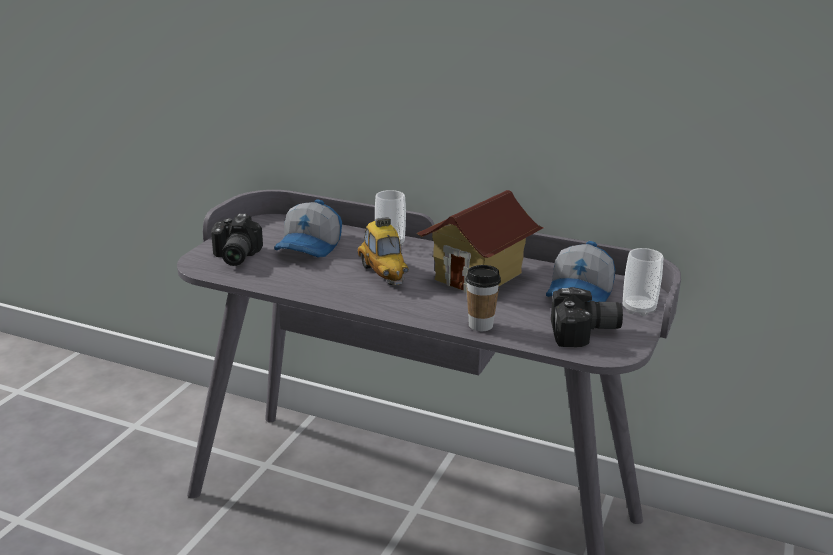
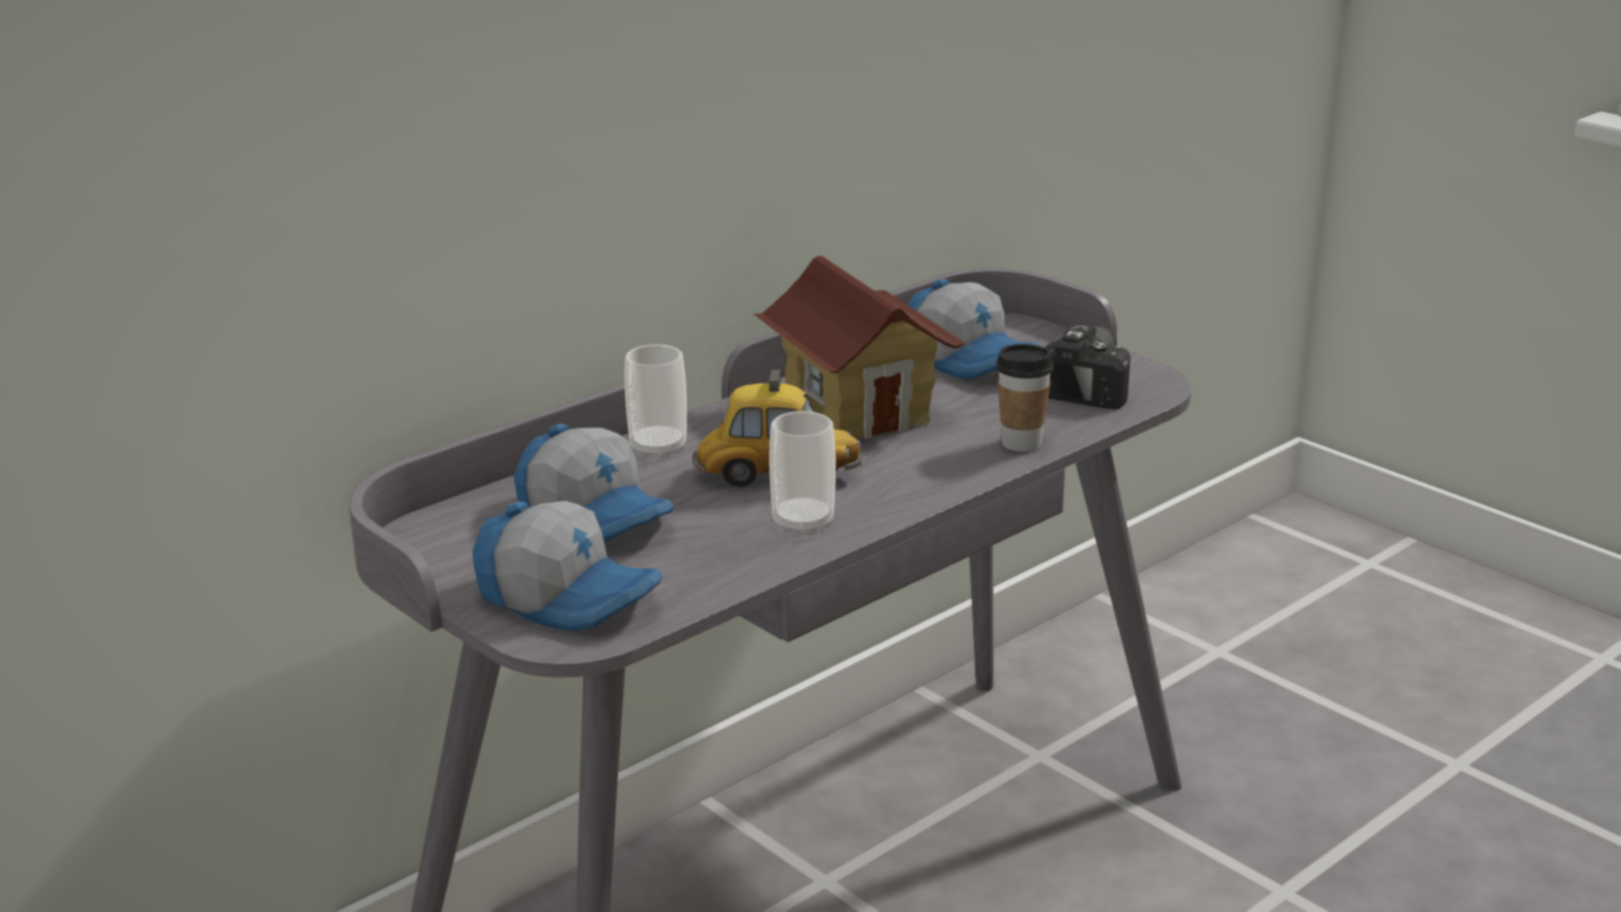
camera: 65 degrees left, 0 degrees up
camera [211,214,263,266] -> cap [472,501,662,632]
cup [623,248,663,316] -> cup moved to [769,411,836,536]

